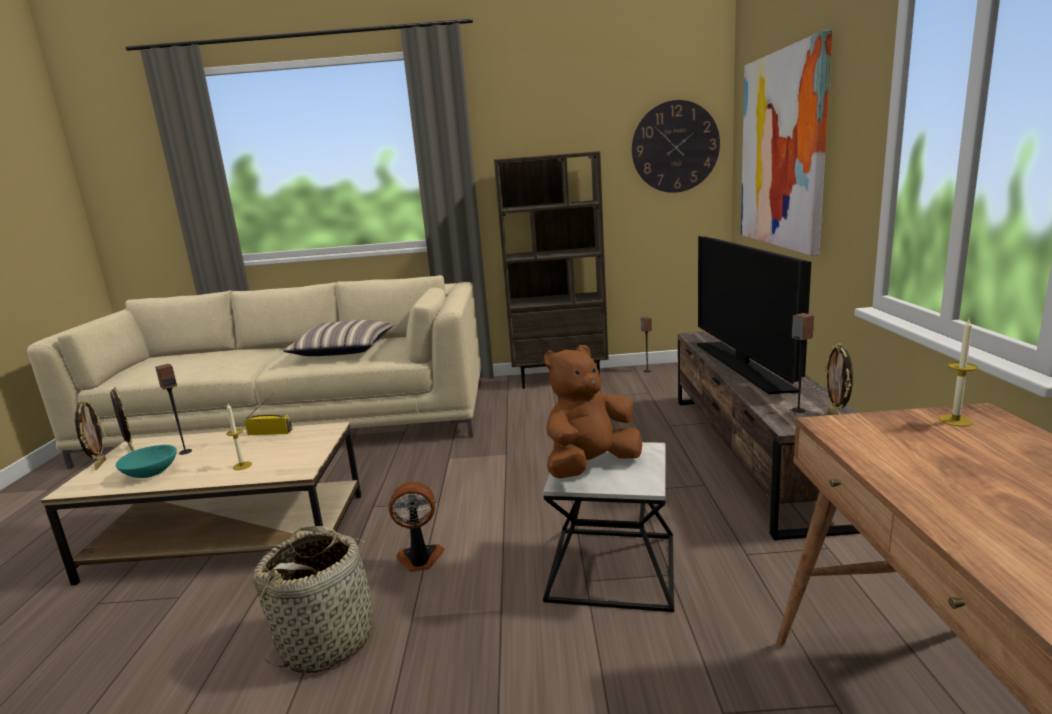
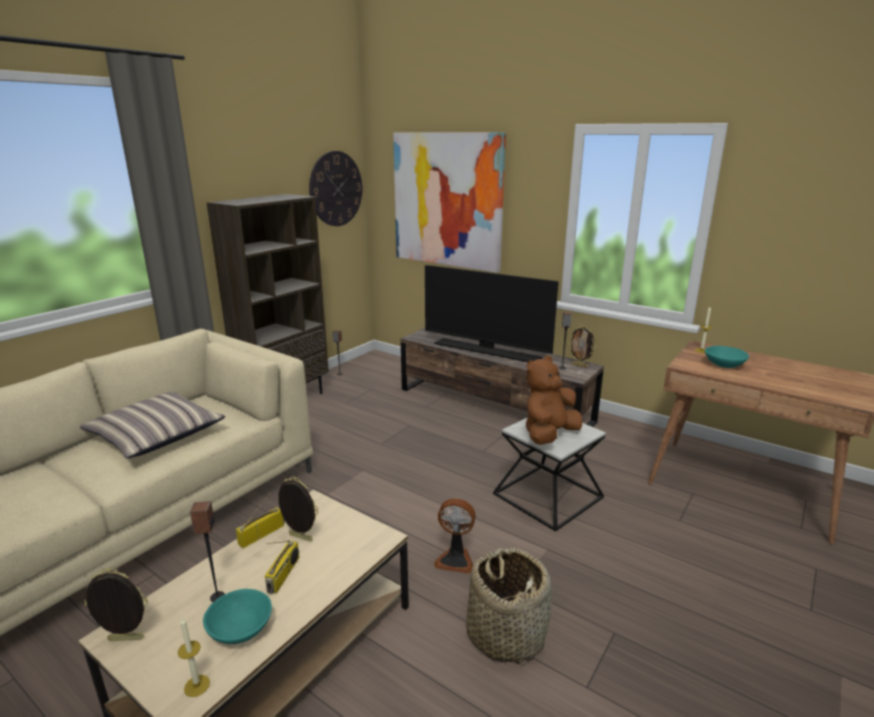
camera: 55 degrees left, 5 degrees up
picture frame [75,399,106,470] -> picture frame moved to [278,476,318,542]
candle [226,404,252,470] -> candle moved to [178,618,210,697]
fan [389,482,445,572] -> fan turned 105 degrees counterclockwise [434,498,476,574]
brown plush toy [544,345,642,479] -> brown plush toy turned 45 degrees clockwise [526,355,582,445]
none -> radio [265,540,299,594]
none -> turquoise bowl [705,346,749,368]

